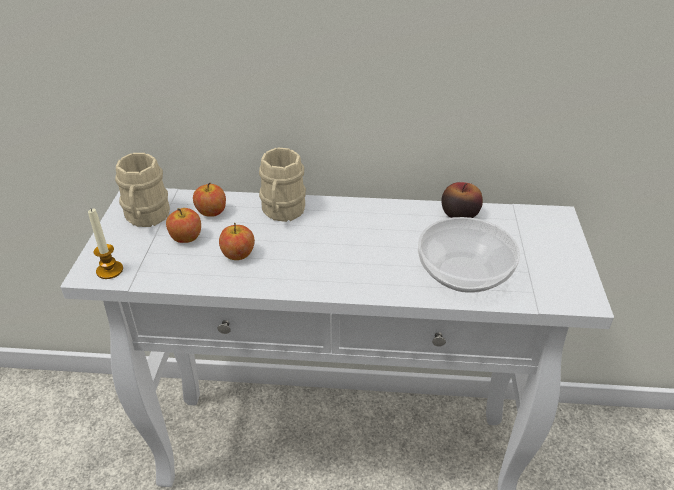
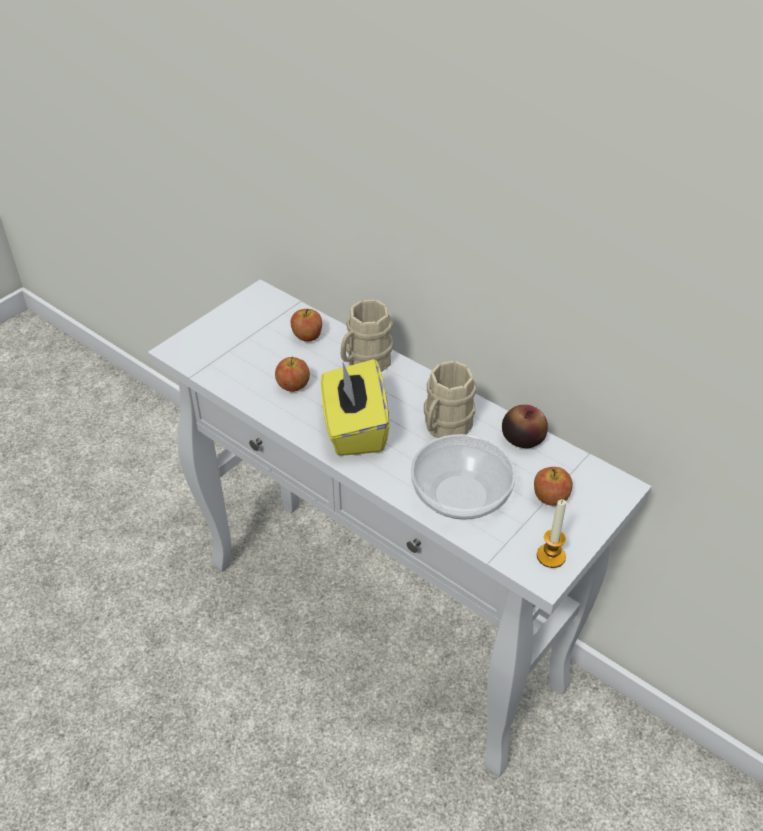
camera: 35 degrees right, 5 degrees up
candle [88,208,123,279] -> candle moved to [537,500,566,568]
beige mug [115,153,170,227] -> beige mug moved to [424,361,476,438]
apple [166,208,201,243] -> apple moved to [534,467,573,506]
none -> yellow tissue box [321,359,390,456]

